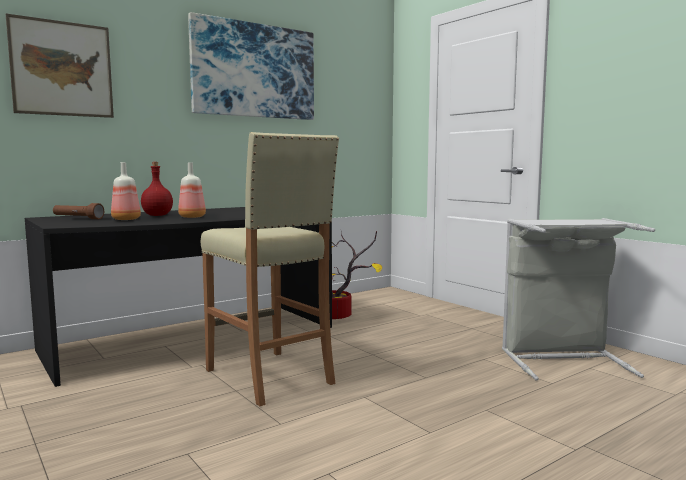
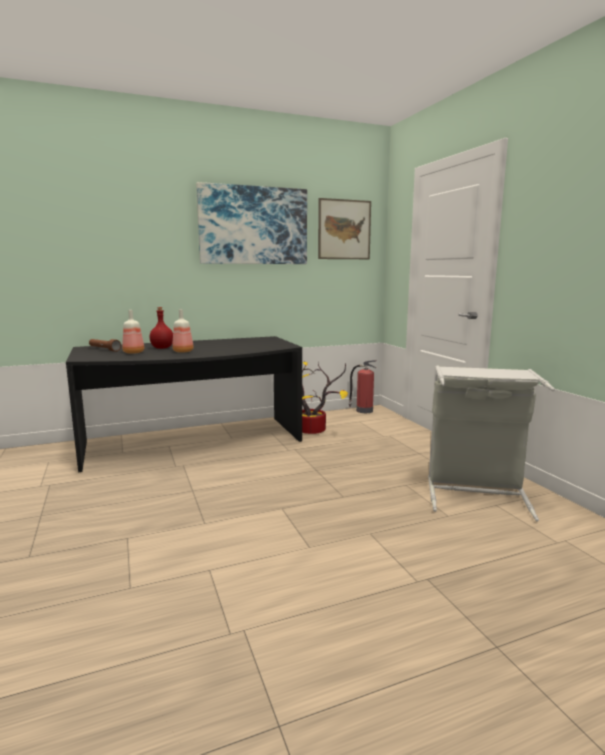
camera: 15 degrees right, 5 degrees up
picture [6,13,114,118] -> picture moved to [318,198,371,259]
beige stool [201,132,339,406] -> none
none -> fire extinguisher [348,360,377,413]

